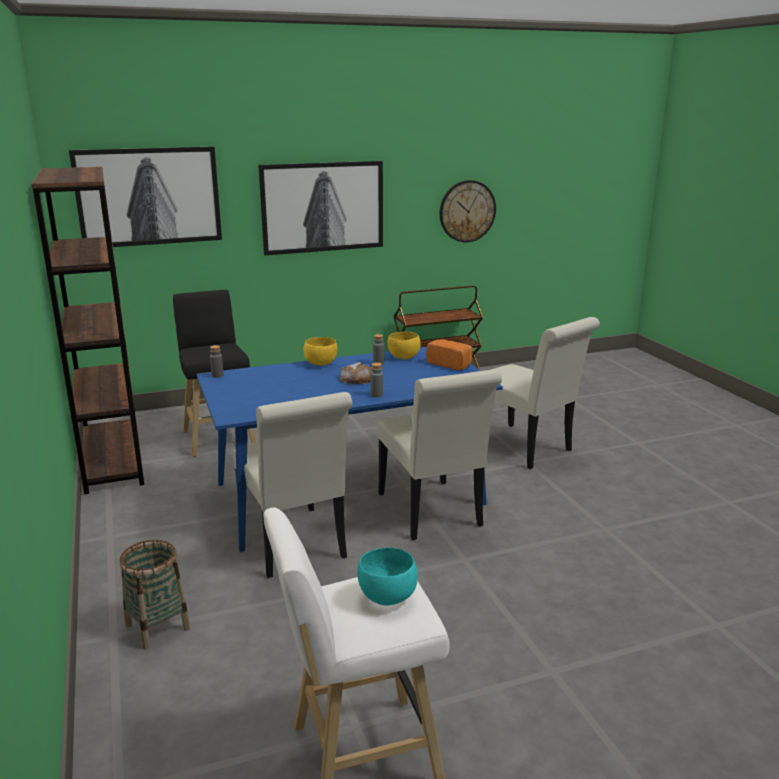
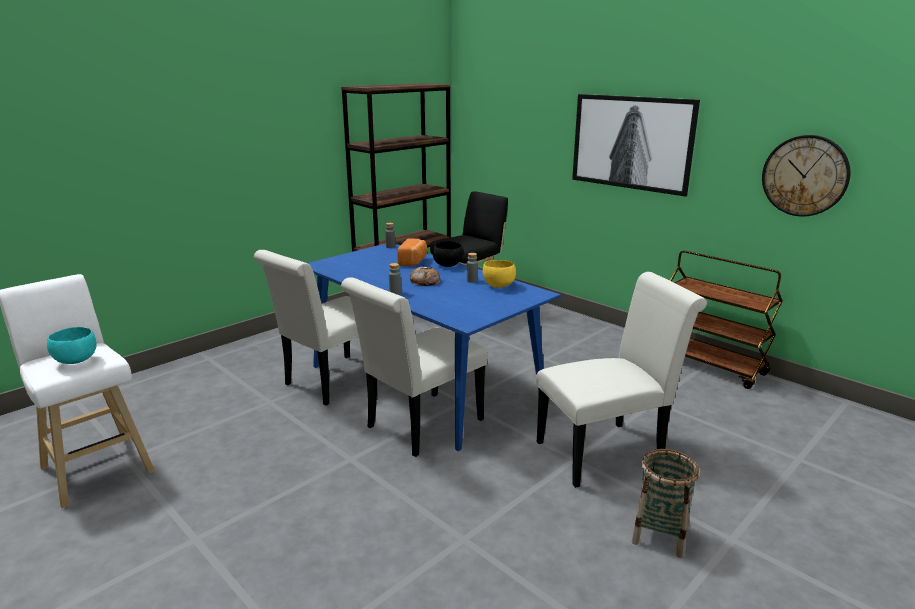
camera: 65 degrees right, 0 degrees up
picture [69,147,222,247] -> none
basket [120,540,190,650] -> basket moved to [632,449,699,558]
yellow bowl [303,337,337,366] -> black bowl [433,241,463,267]
bread [426,339,472,371] -> bread moved to [397,238,428,266]
white chair [491,317,600,469] -> white chair turned 135 degrees counterclockwise [536,272,707,488]

